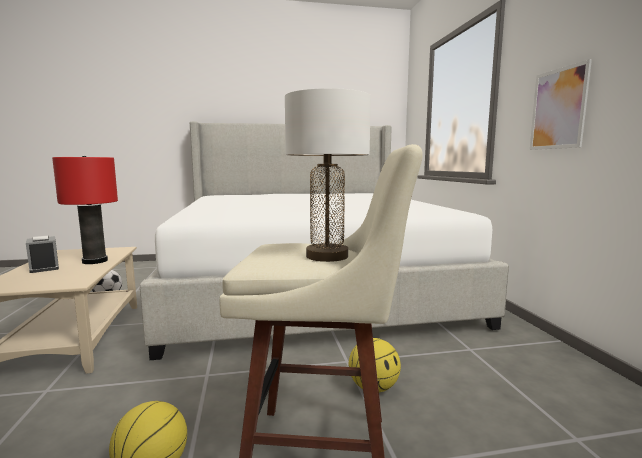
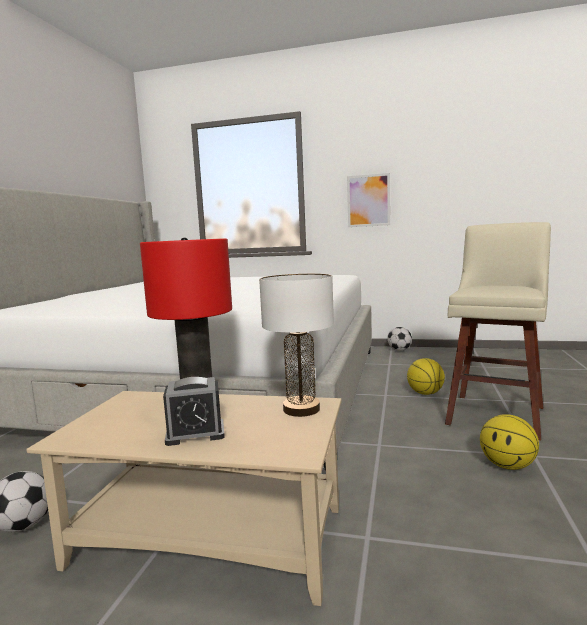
camera: 65 degrees left, 0 degrees up
table lamp [285,88,371,262] -> table lamp moved to [259,274,334,417]
none -> football [387,327,412,351]

